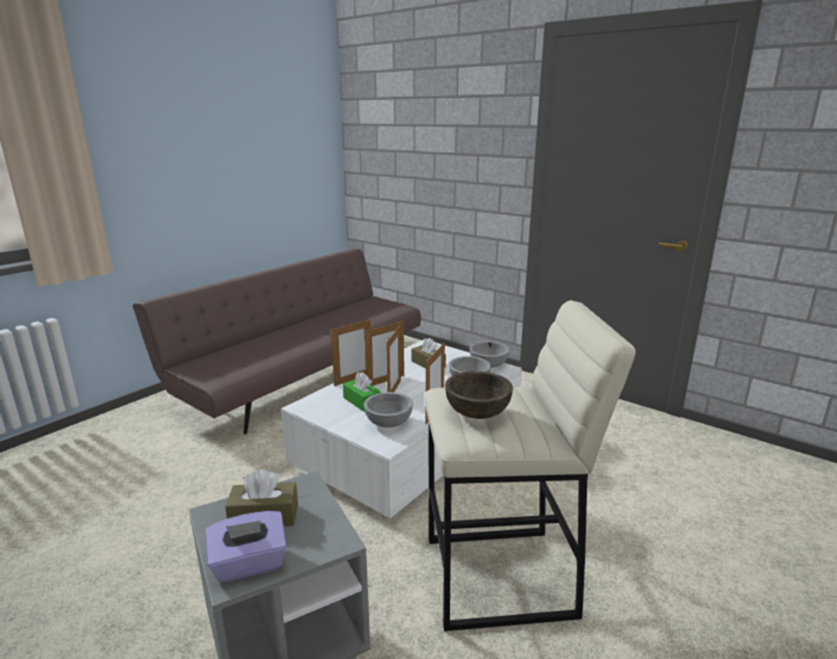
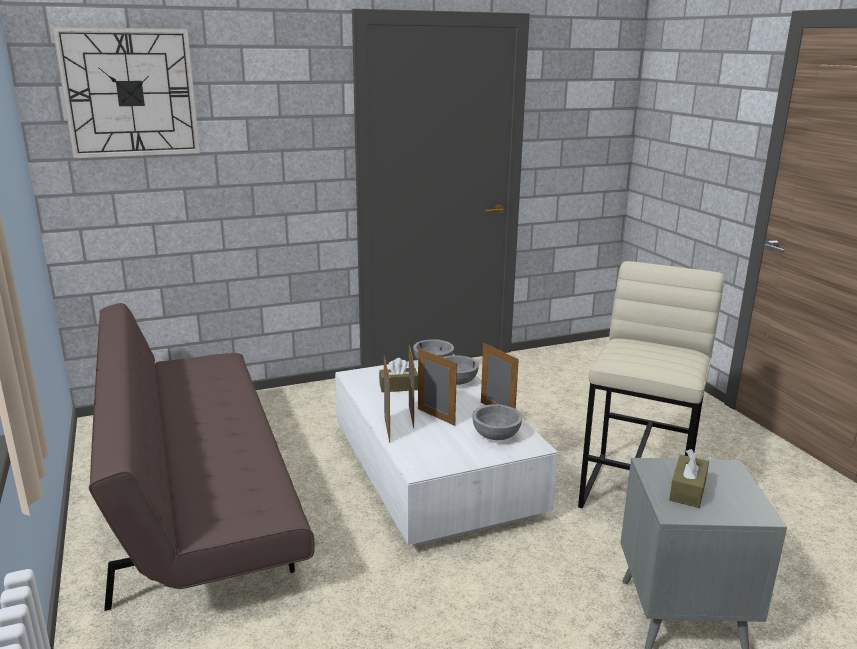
camera: 60 degrees left, 0 degrees up
purple tissue box [206,511,287,583] -> none
green tissue box [343,372,381,412] -> none
brown bowl [445,371,513,419] -> none
none -> wall clock [52,27,200,158]

